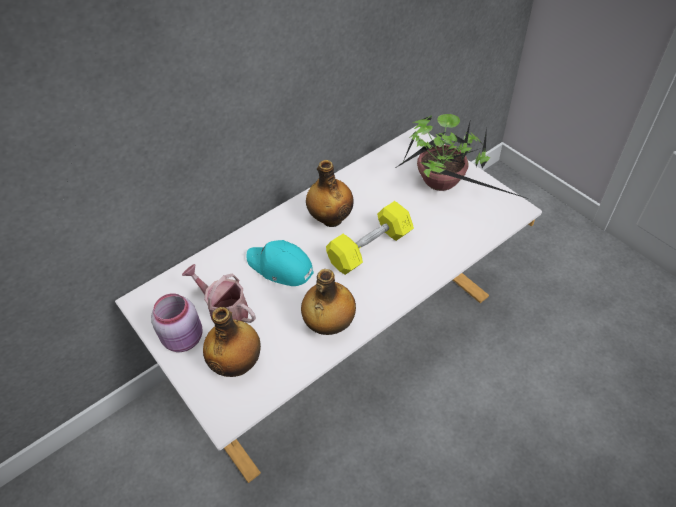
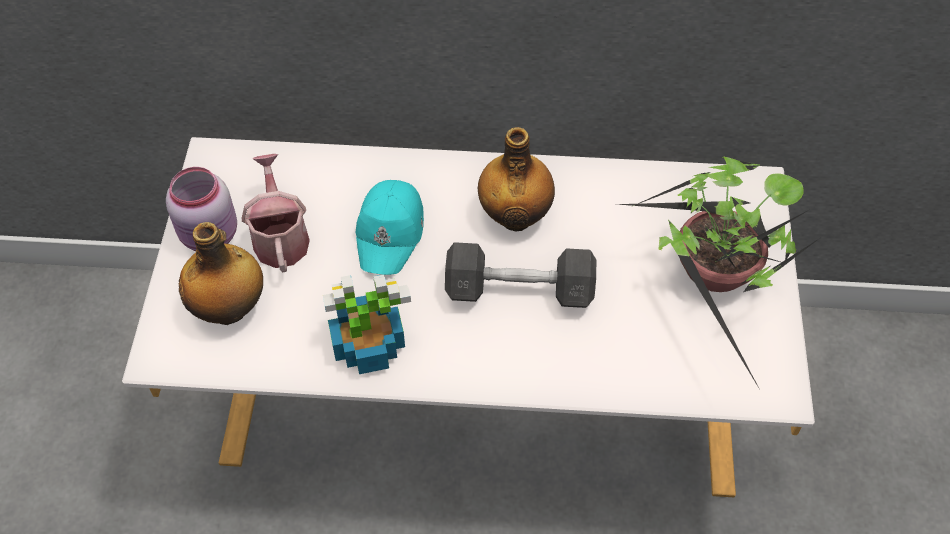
camera: 40 degrees right, 5 degrees up
turquoise cap [246,240,314,286] -> turquoise cap turned 150 degrees counterclockwise [356,180,424,275]
bottle [301,269,356,335] -> potted plant [323,274,411,374]
yellow dumbbell [326,201,414,275] -> grey dumbbell [445,242,596,308]

